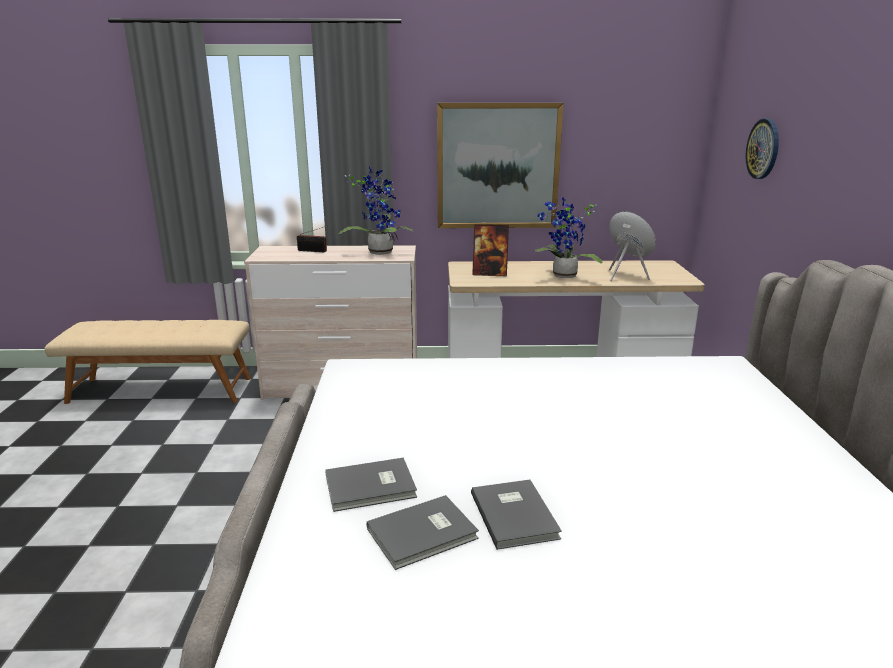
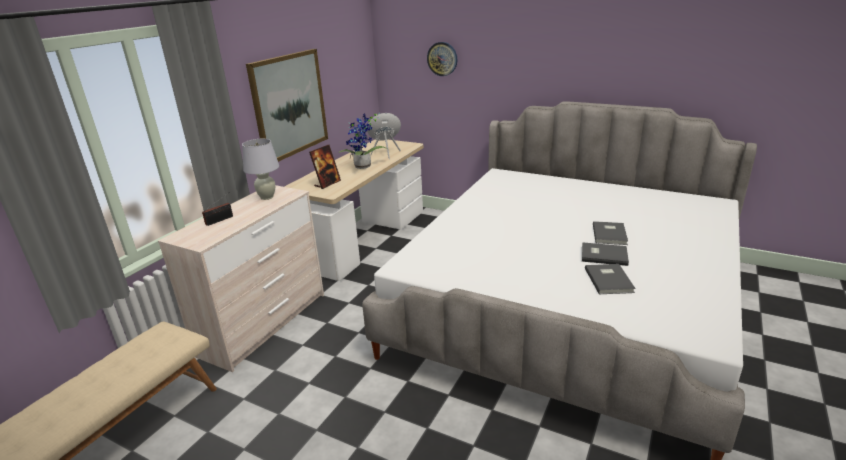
camera: 60 degrees left, 5 degrees up
grey book [325,458,417,512] -> grey book moved to [593,221,628,245]
potted plant [339,166,414,255] -> white table lamp [242,139,279,200]

